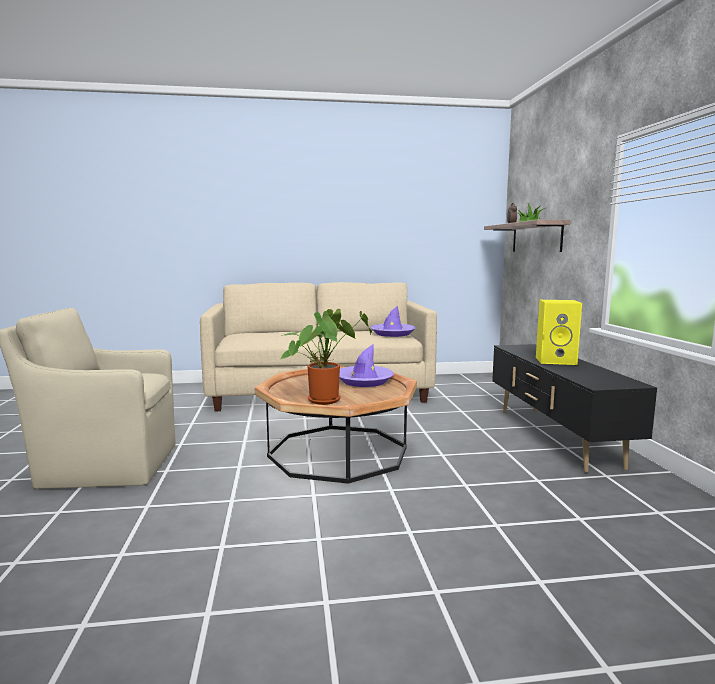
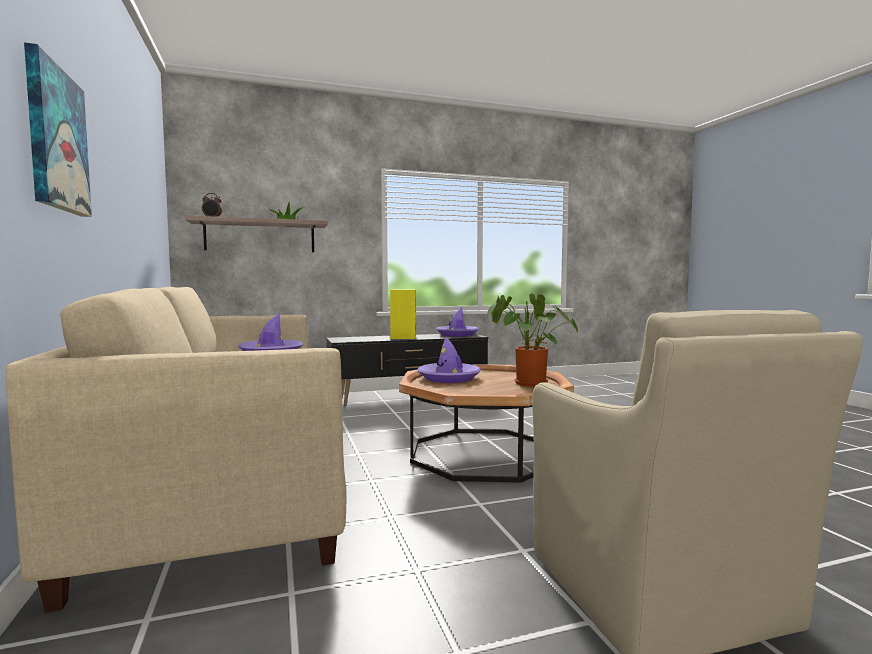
camera: 100 degrees left, 5 degrees down
none -> picture [24,42,92,217]
none -> purple hat [436,307,479,337]

